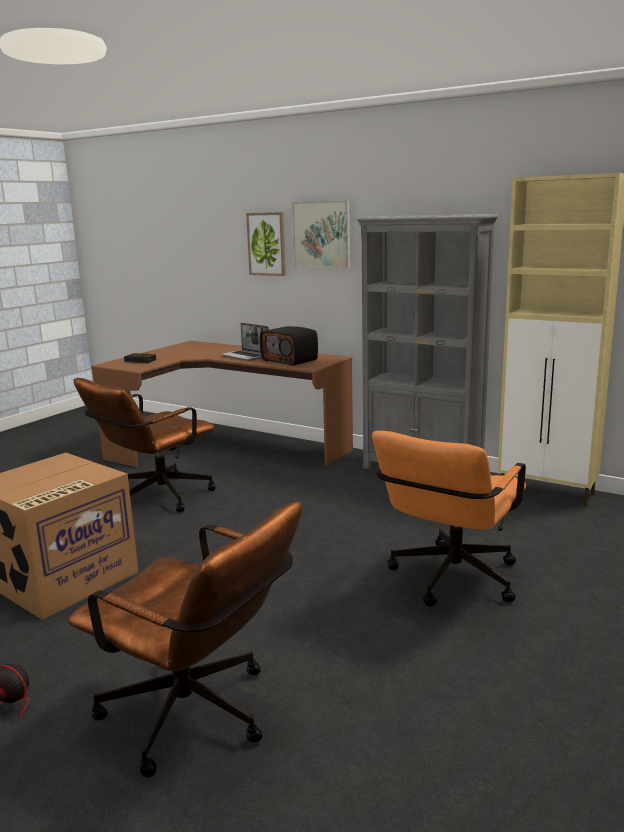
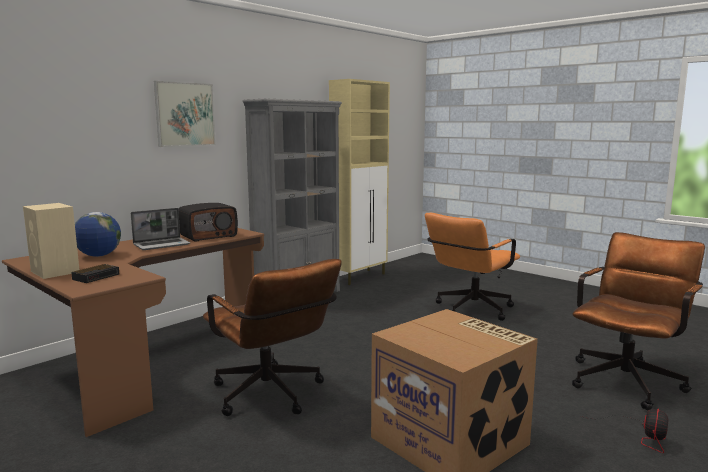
camera: 80 degrees left, 5 degrees down
picture [246,212,286,276] -> none
orange office chair [372,431,526,607] -> orange office chair turned 90 degrees clockwise [425,213,520,321]
none -> beige speaker [23,203,80,279]
none -> globe [75,212,121,257]

